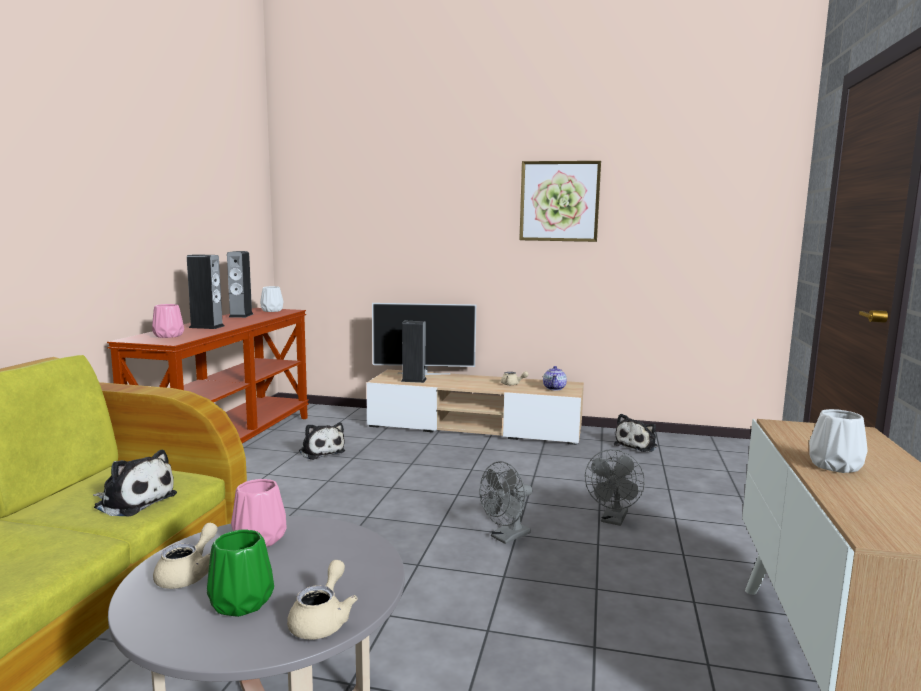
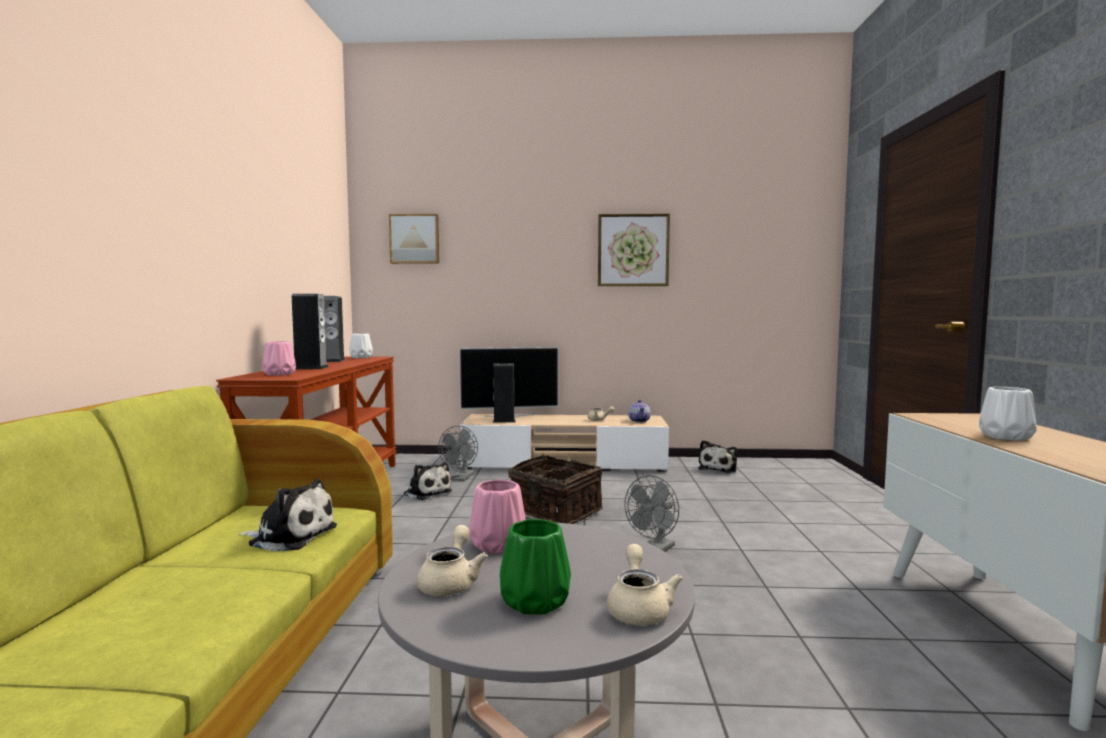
camera: 10 degrees left, 5 degrees down
grey fan [585,449,645,526] -> grey fan moved to [438,426,478,481]
none -> picture [389,214,439,264]
none -> basket [509,455,603,524]

